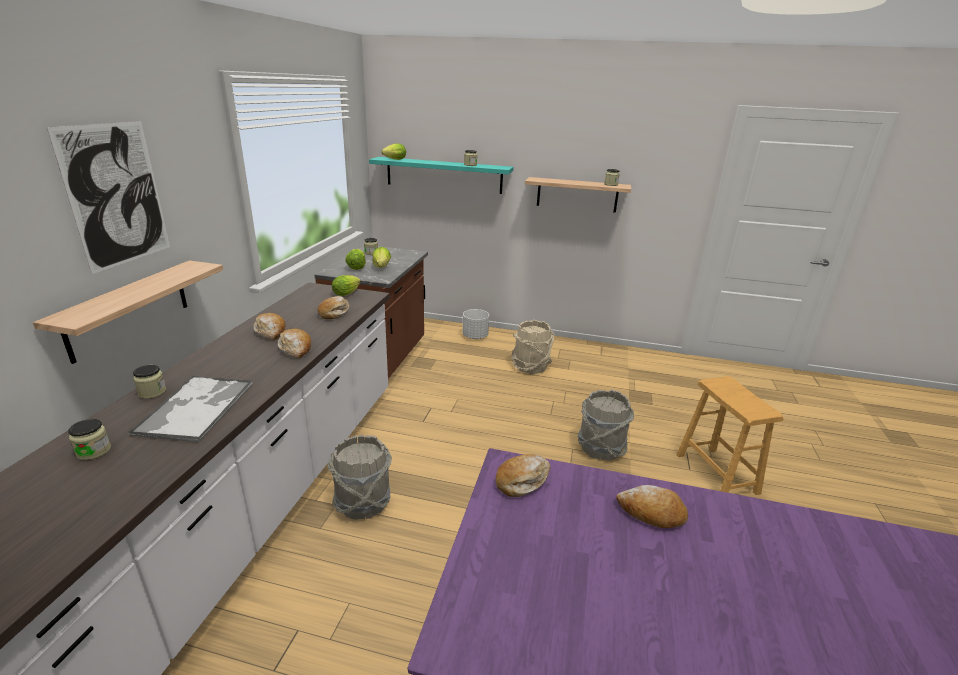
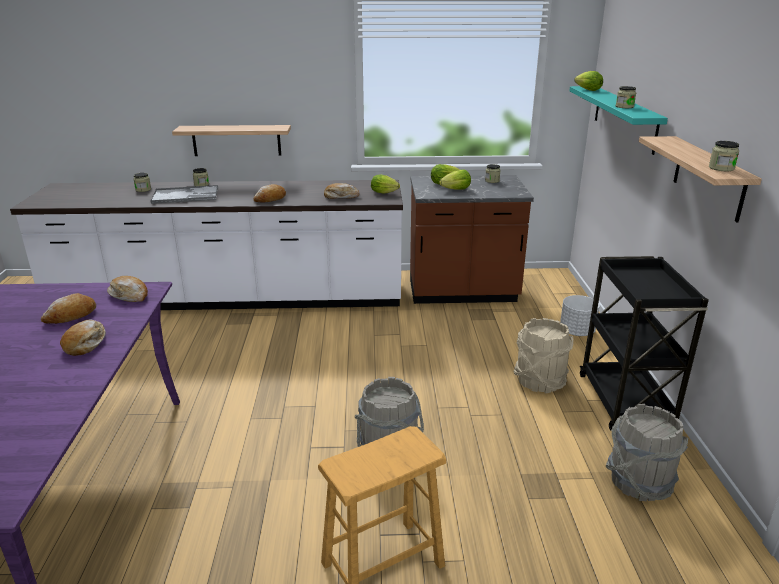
camera: 75 degrees right, 0 degrees up
picture [47,121,170,274] -> none
bread [254,313,285,340] -> bread moved to [41,293,96,324]
grey bucket [328,435,392,520] -> grey bucket moved to [606,404,688,501]
none -> black cart [580,256,709,430]

